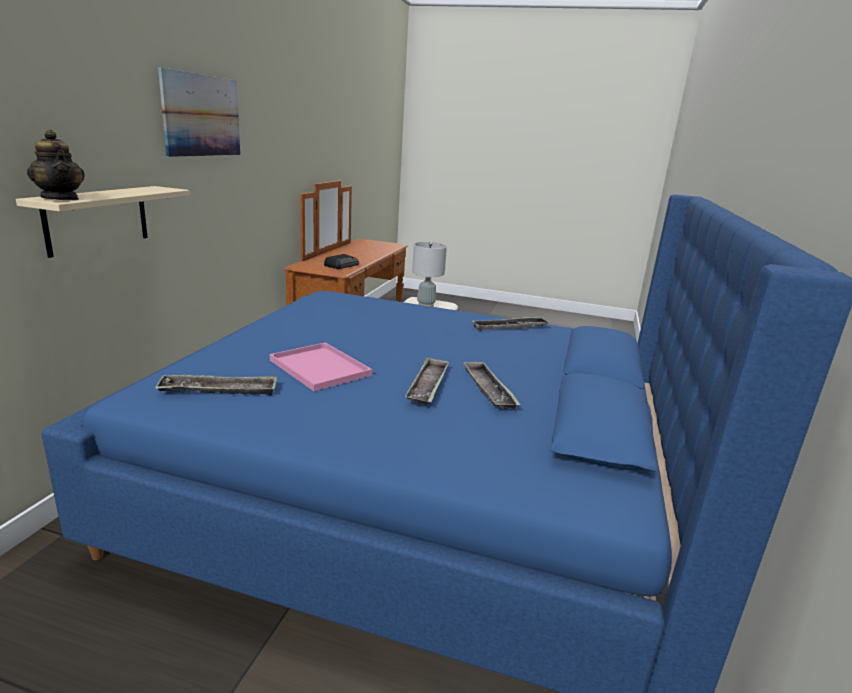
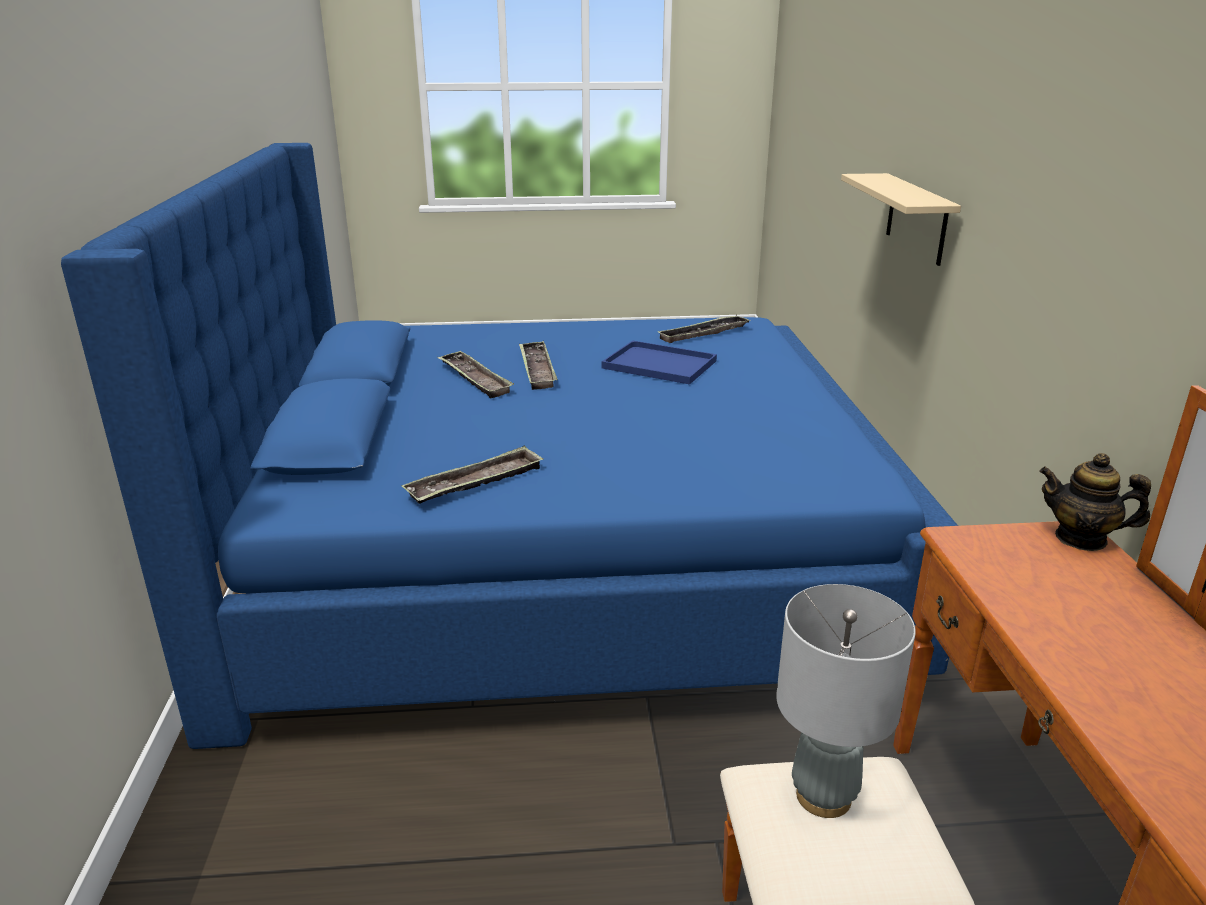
camera: 160 degrees right, 5 degrees up
teapot [27,130,85,200] -> teapot moved to [1039,453,1151,551]
picture [158,67,240,157] -> none
pink tray [270,342,372,391] -> blue tray [602,341,717,385]
radio [324,254,359,269] -> none

